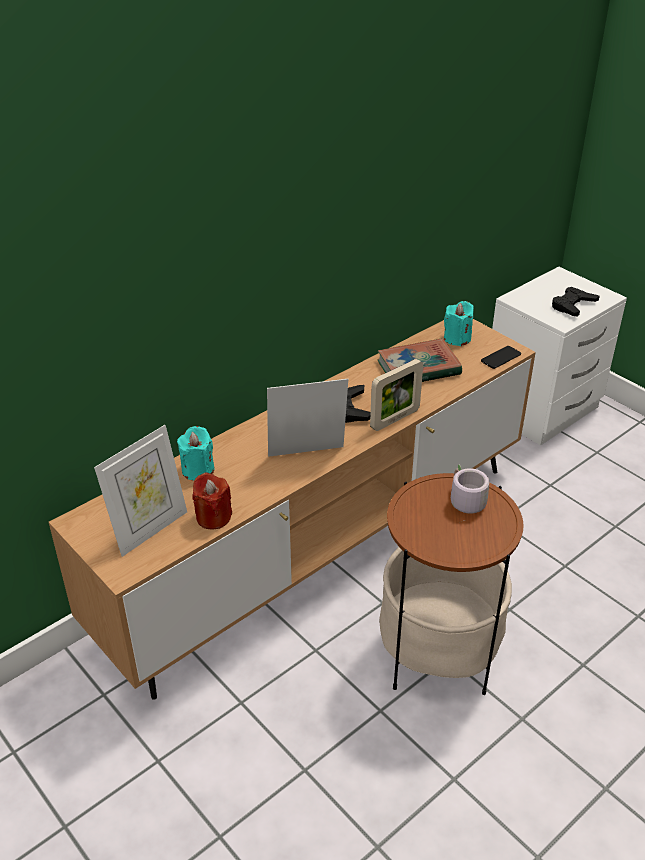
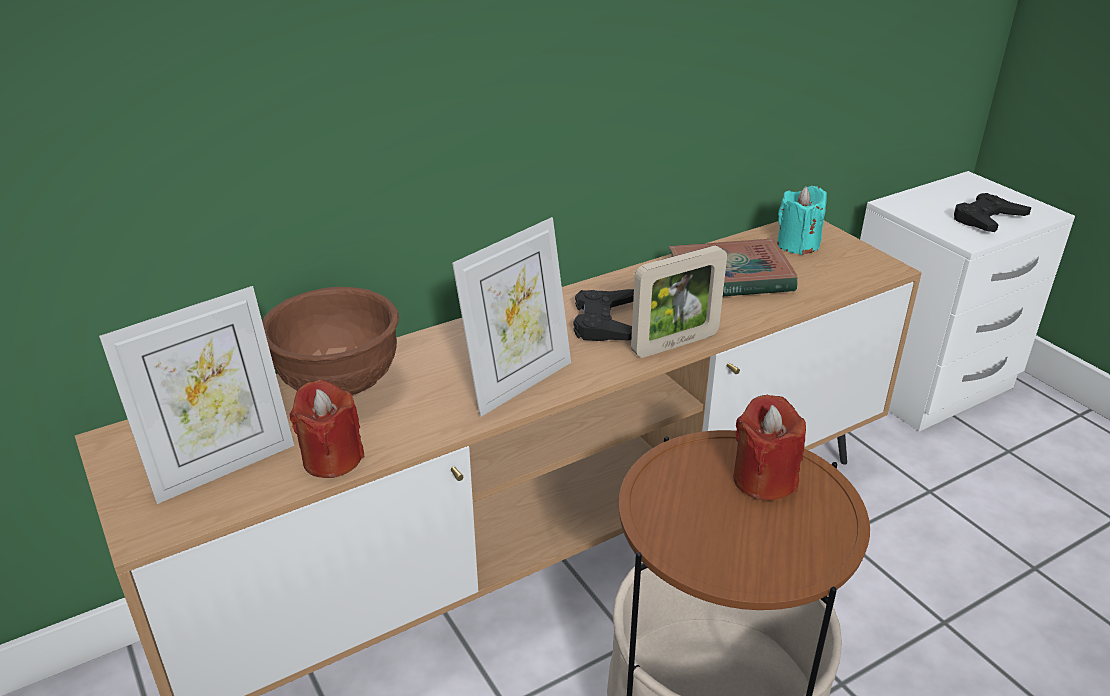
camera: 10 degrees right, 5 degrees down
turquoise candle [177,426,215,481] -> brown bowl [262,287,399,396]
picture frame [267,379,348,457] -> picture frame turned 135 degrees clockwise [452,217,571,417]
grey mug [451,464,489,522] -> red candle [733,395,806,501]
phone [481,346,521,369] -> none

